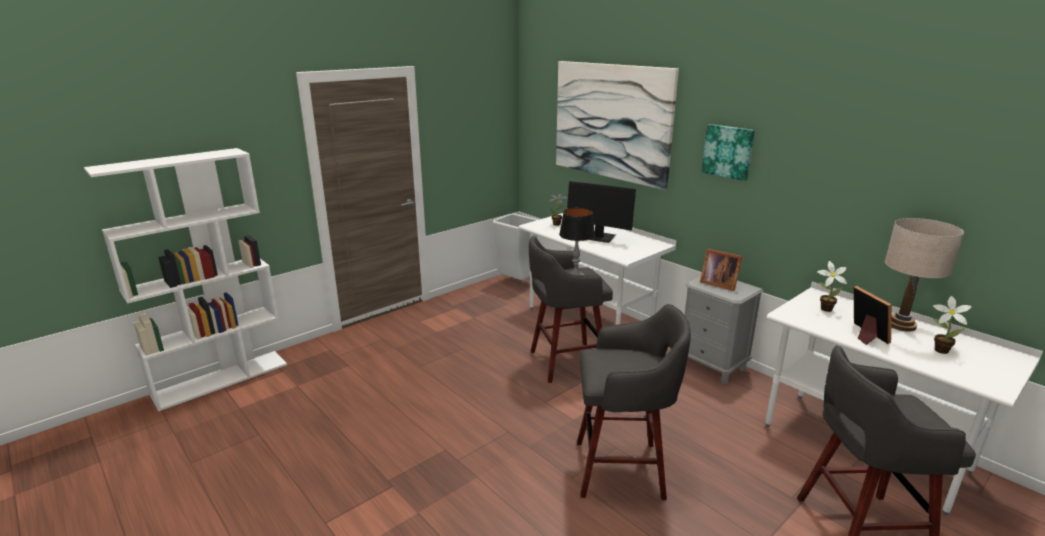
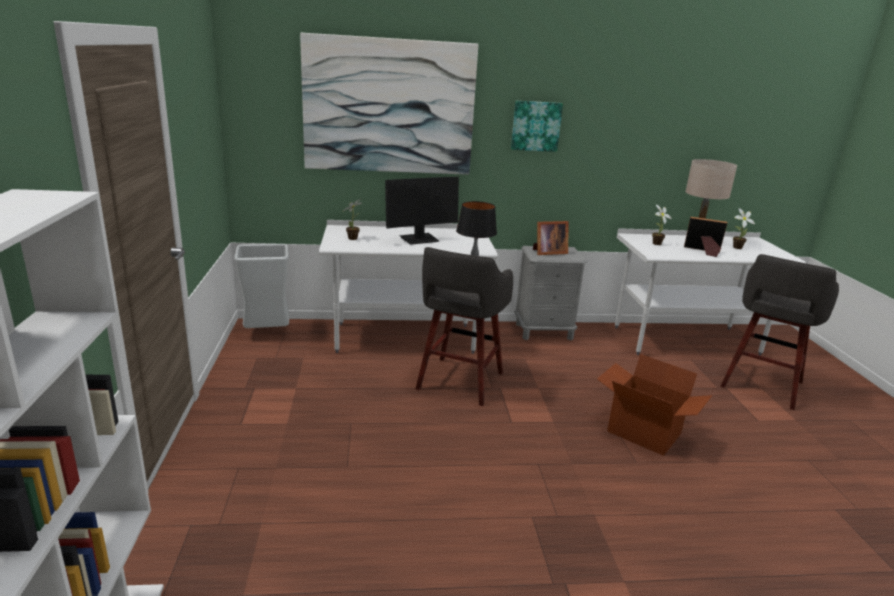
camera: 55 degrees left, 0 degrees up
grey stool [577,304,691,500] -> cardboard box [597,354,712,456]

